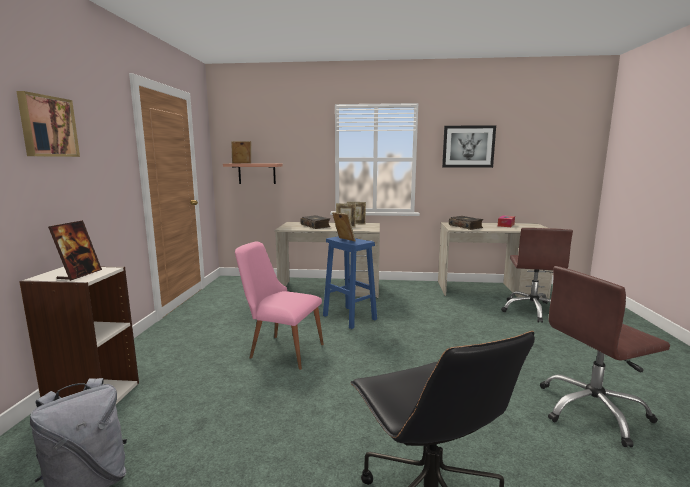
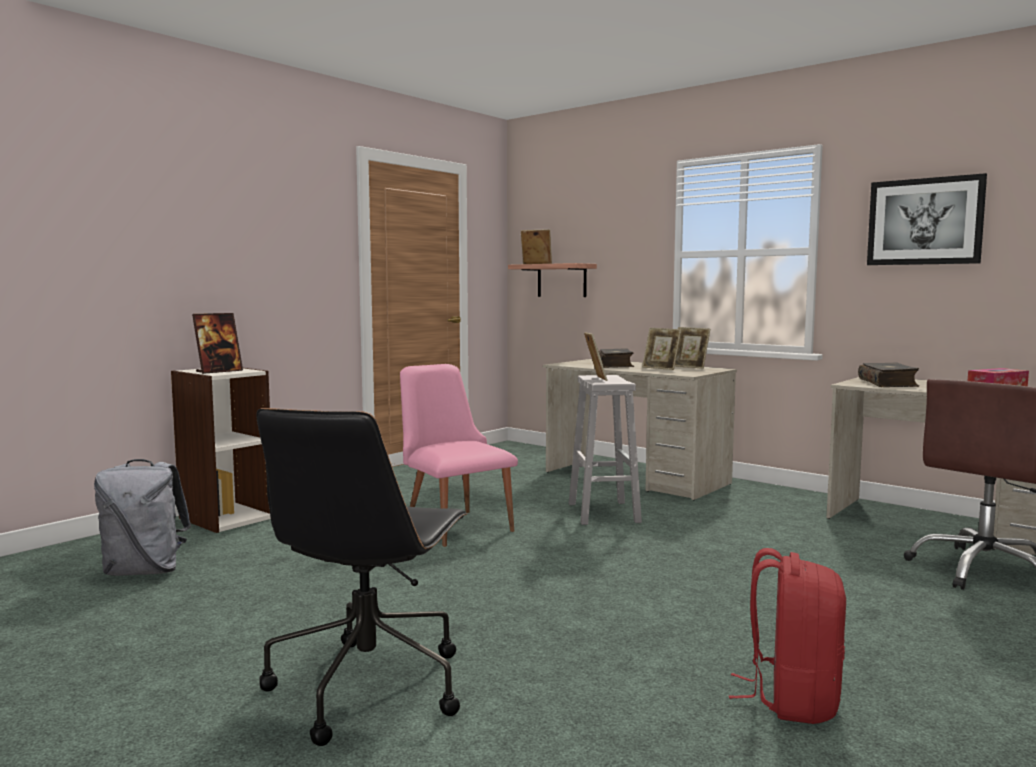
camera: 35 degrees right, 5 degrees down
picture [16,91,80,157] -> none
blue stool [323,236,377,329] -> white stool [569,375,642,525]
brown office chair [540,266,670,447] -> red backpack [728,548,846,724]

